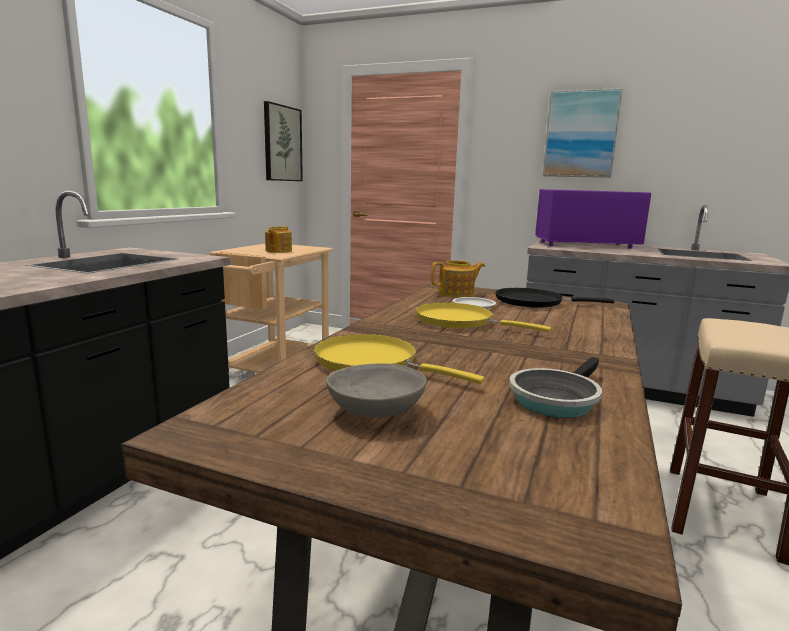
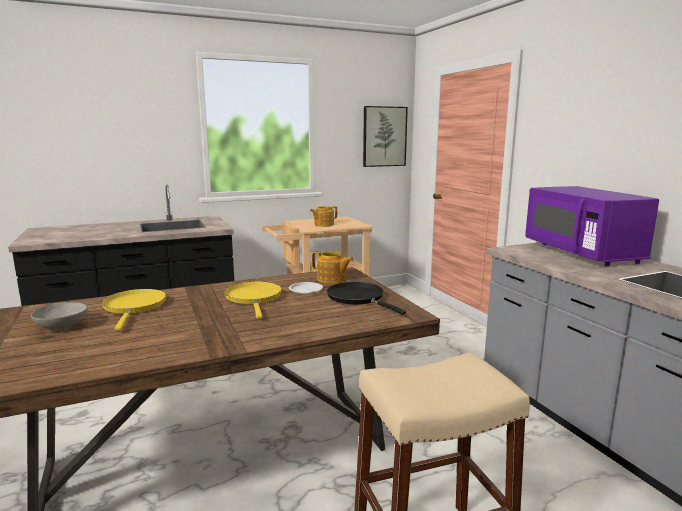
camera: 45 degrees right, 0 degrees up
frying pan [509,357,602,418] -> none
purple microwave [535,189,651,249] -> purple microwave turned 150 degrees counterclockwise [525,186,659,266]
picture [543,88,623,178] -> none

